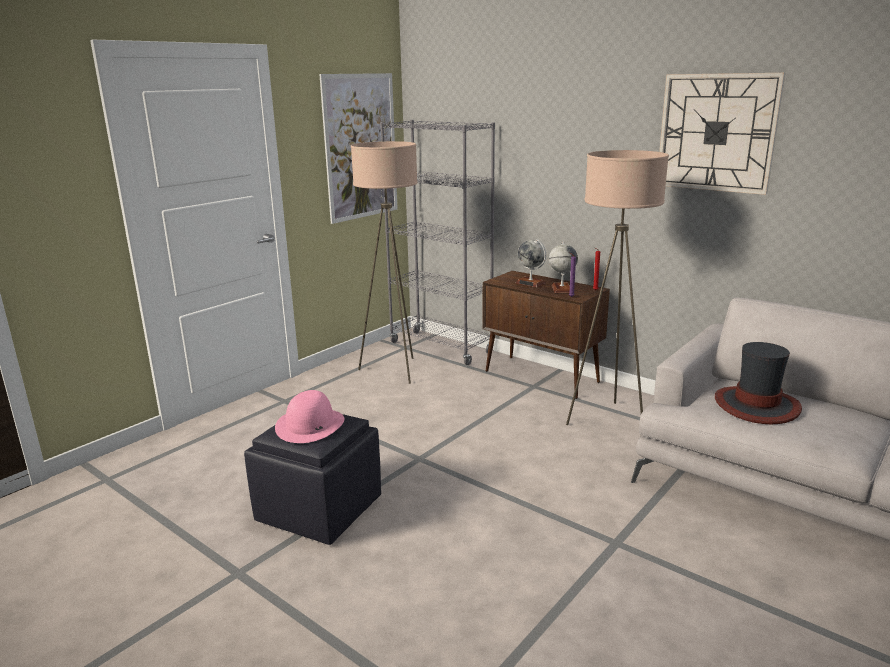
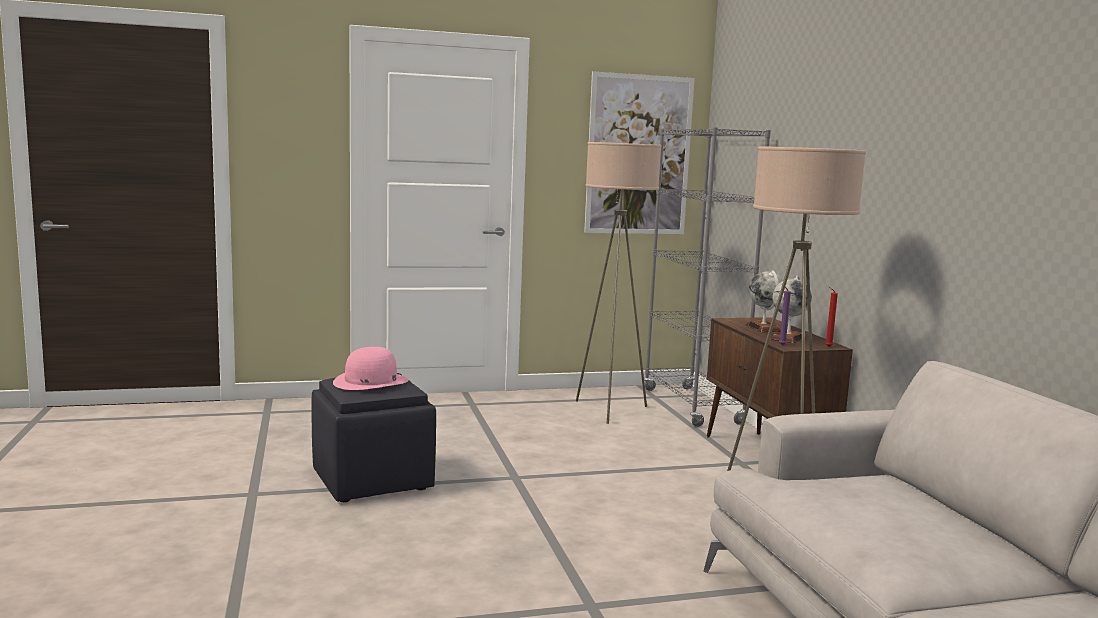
camera: 35 degrees right, 10 degrees down
wall clock [659,73,785,195] -> none
hat [715,342,802,424] -> none

